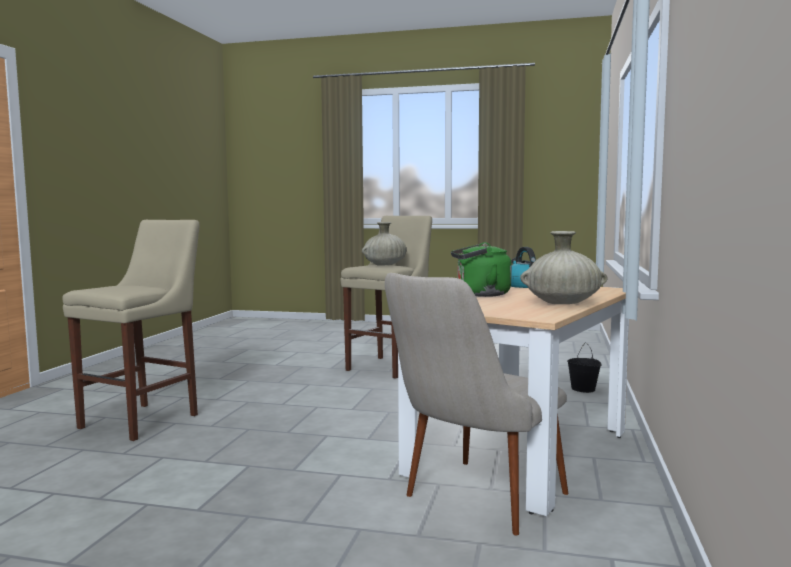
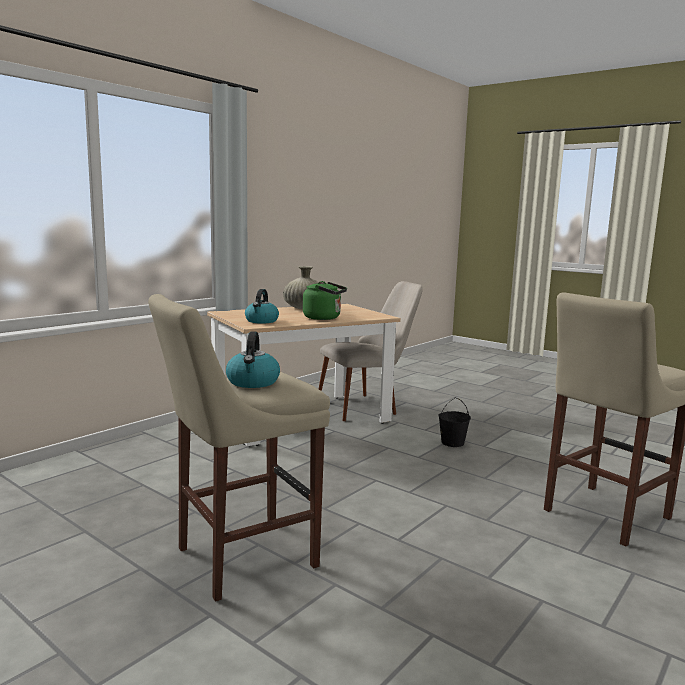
camera: 155 degrees left, 5 degrees up
beige vase [362,222,407,266] -> kettle [226,332,280,388]
black bucket [567,342,601,393] -> black bucket moved to [438,397,471,447]

